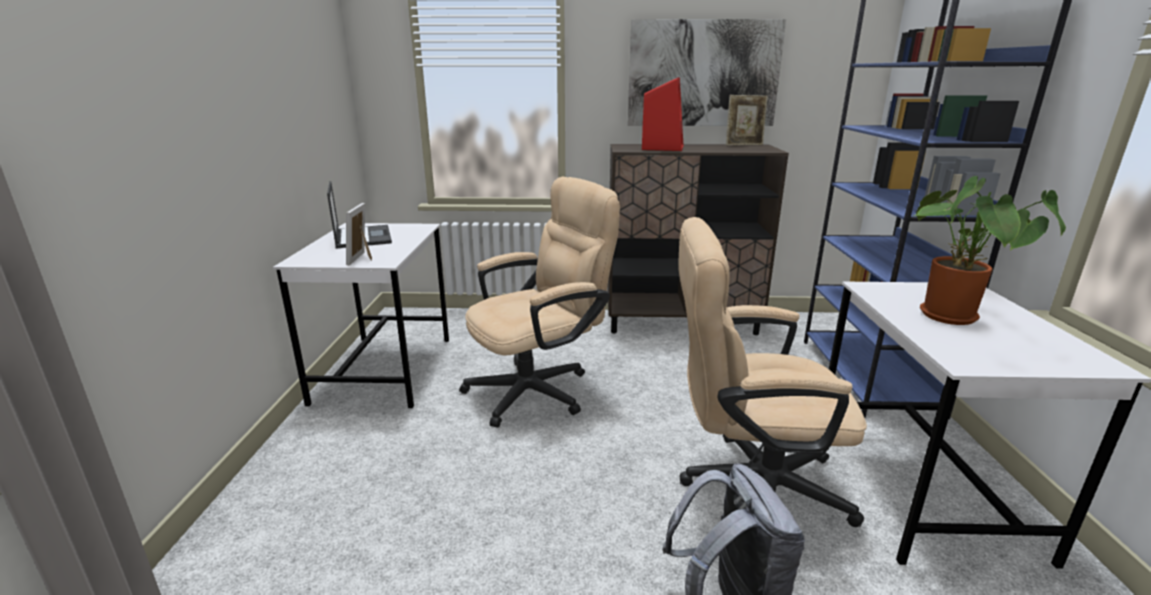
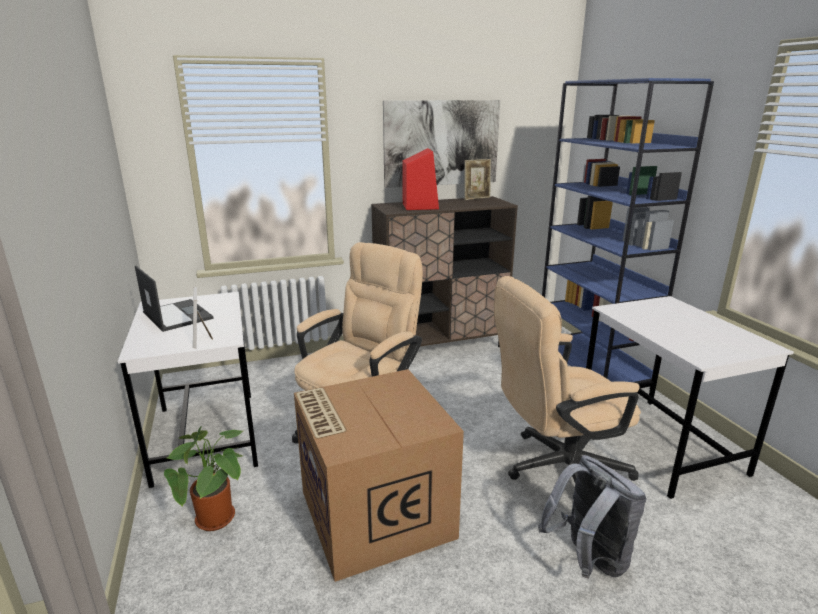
camera: 20 degrees left, 0 degrees up
potted plant [913,176,1066,325] -> potted plant moved to [164,426,243,531]
none -> cardboard box [294,369,464,582]

